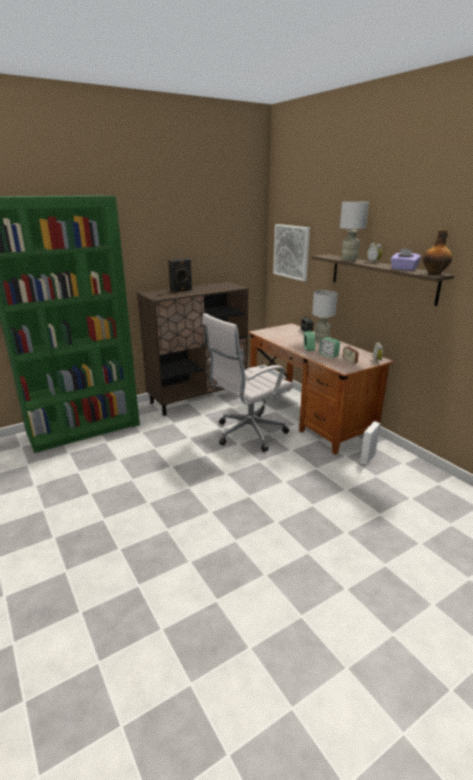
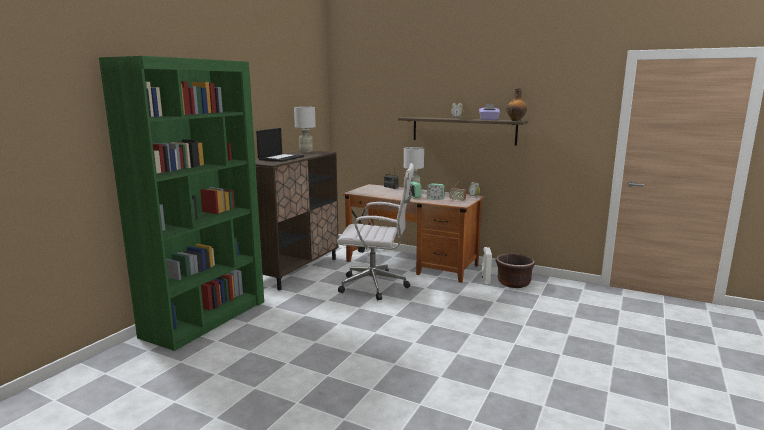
camera: 30 degrees left, 10 degrees down
black speaker [168,258,192,293] -> laptop [256,128,304,162]
white office chair [202,313,293,452] -> white office chair turned 105 degrees counterclockwise [337,163,414,300]
picture [273,224,310,281] -> none
grey table lamp [340,201,369,261] -> grey table lamp moved to [294,107,316,153]
none -> brown planter [495,253,535,288]

